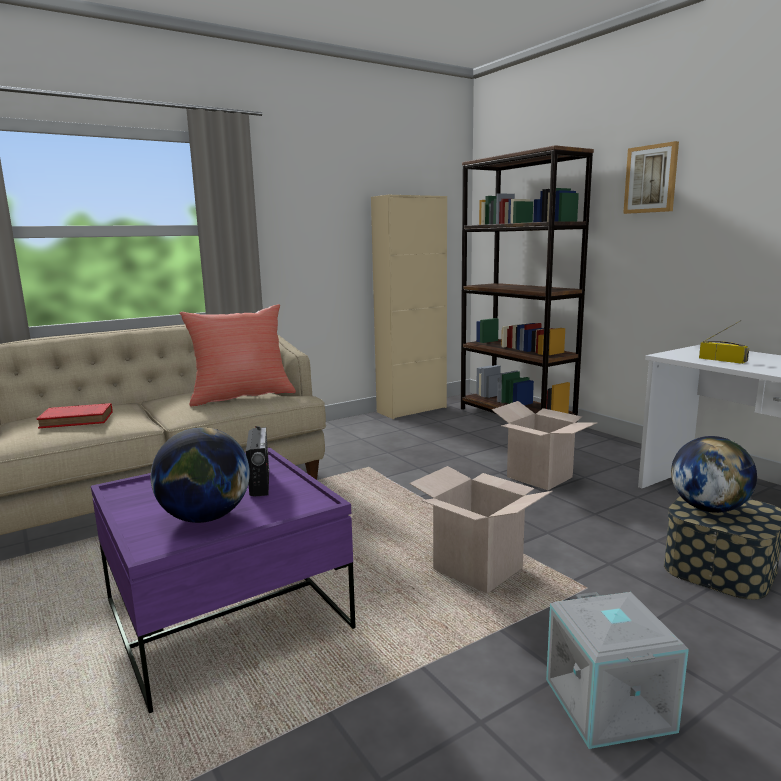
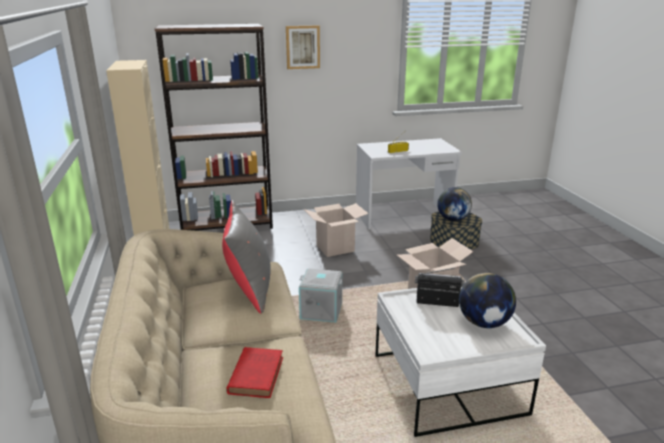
camera: 70 degrees left, 10 degrees up
purple coffee table [91,448,356,713] -> white coffee table [375,287,546,437]
red pillow [179,304,296,407] -> grey pillow [222,200,271,314]
grey storage box [546,592,689,749] -> grey storage box moved to [299,268,343,323]

